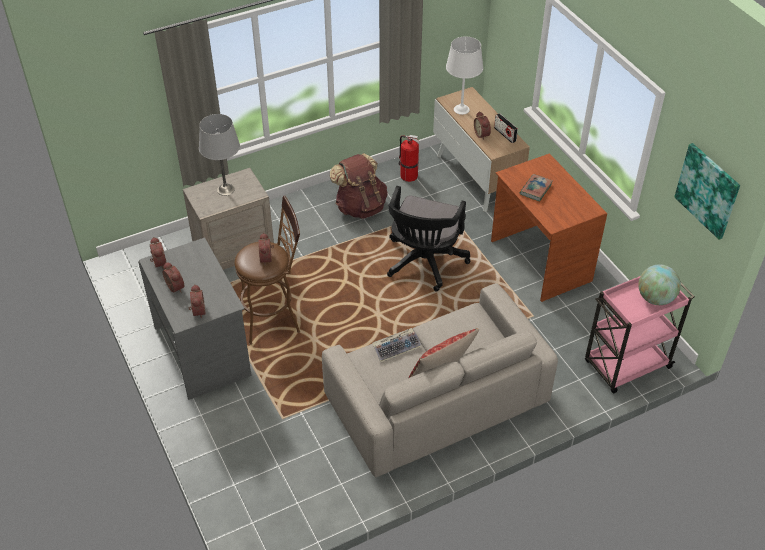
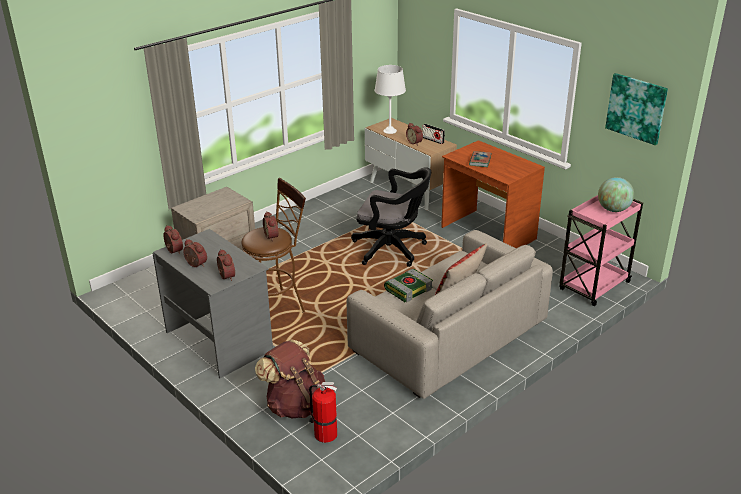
camera: 15 degrees left, 15 degrees down
grey table lamp [199,114,240,196] -> none
brown backpack [330,153,388,219] -> brown backpack moved to [255,339,325,419]
keyboard [372,328,421,362] -> book [384,269,433,302]
black office chair [387,186,470,291] -> black office chair turned 75 degrees counterclockwise [351,167,431,267]
fire extinguisher [398,135,420,182] -> fire extinguisher moved to [309,382,337,443]

